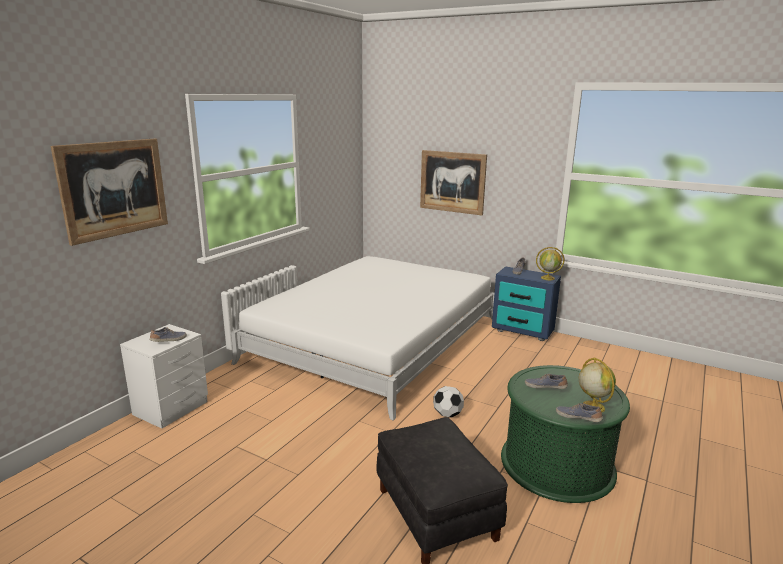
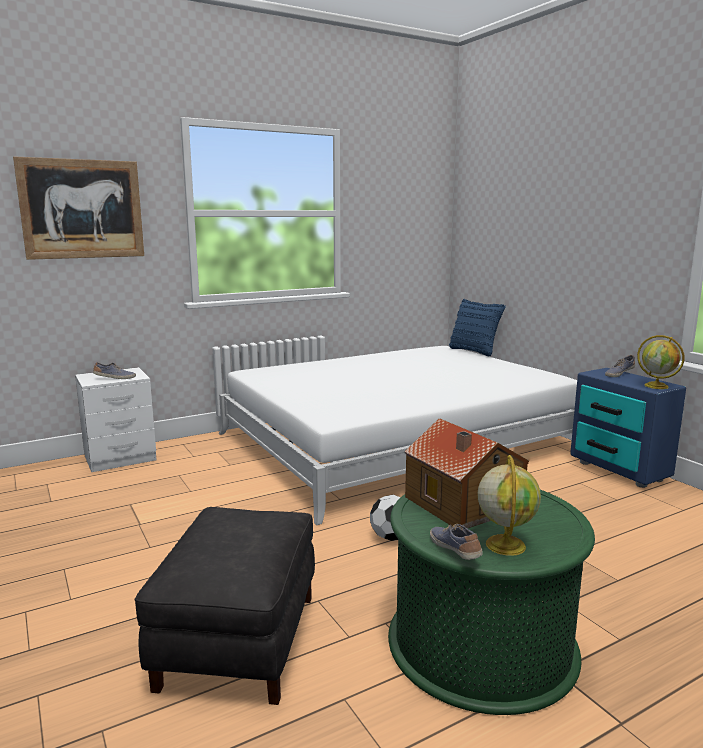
camera: 30 degrees right, 5 degrees down
picture [420,150,487,215] -> none
shoe [525,374,568,389] -> toy house [404,418,529,529]
none -> blue pillow [449,299,506,356]

